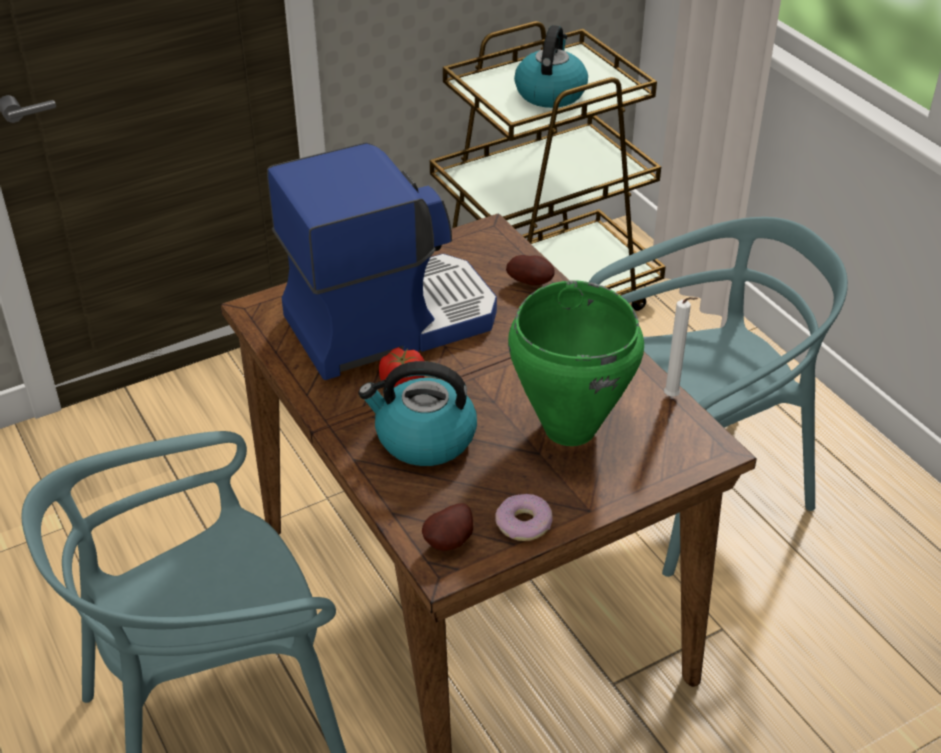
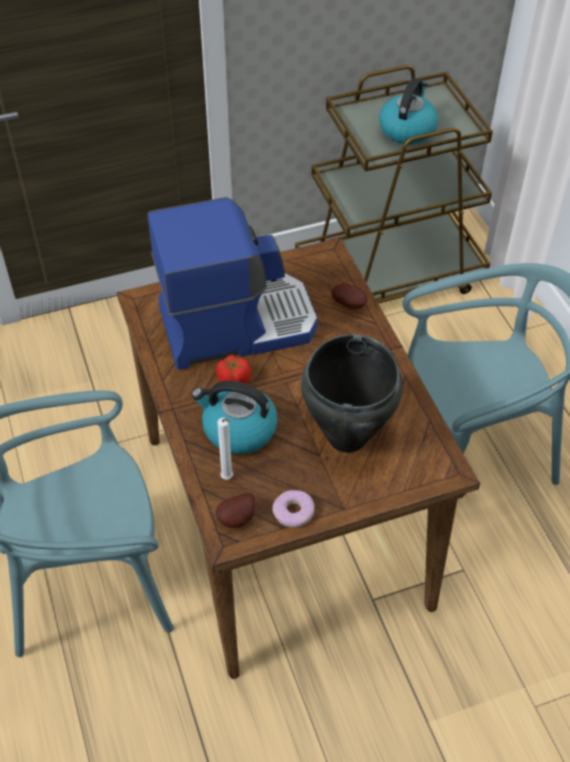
camera: 10 degrees right, 10 degrees up
green cooking pot [508,280,644,446] -> black cooking pot [301,334,403,453]
white candle [664,297,698,397] -> white candle moved to [217,418,233,480]

